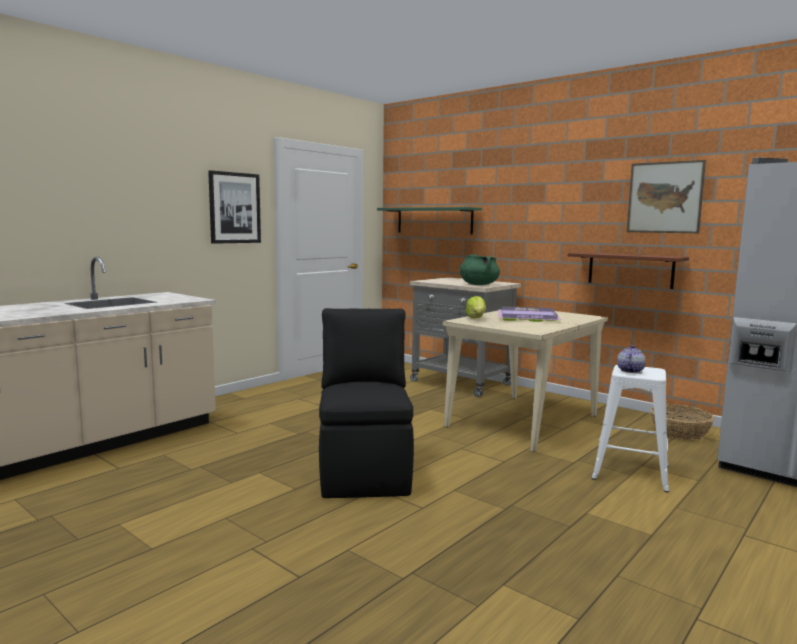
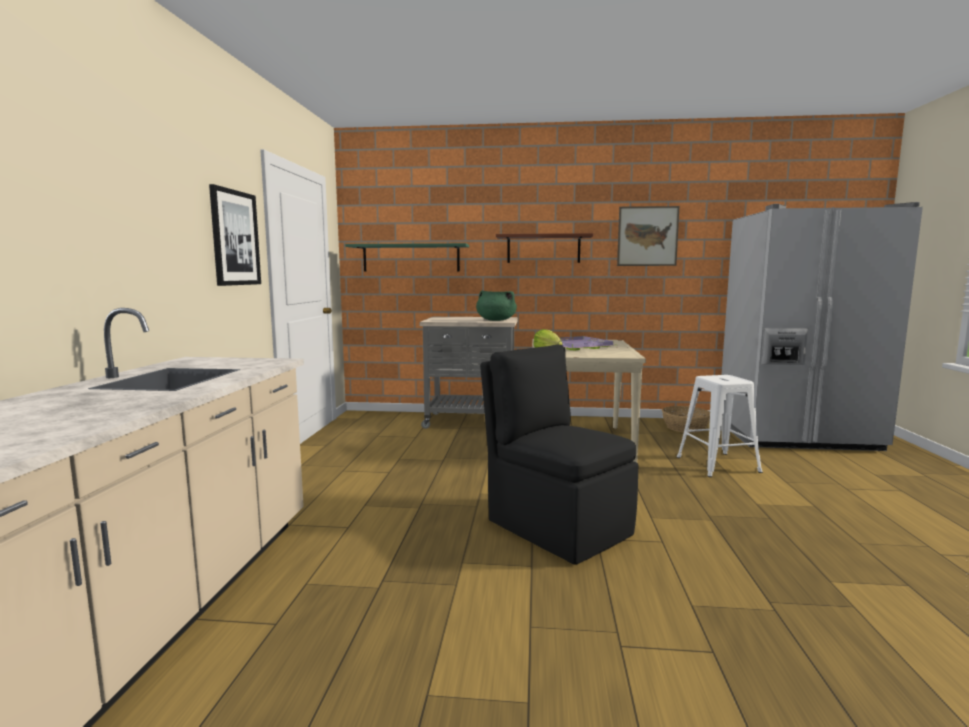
camera: 35 degrees left, 0 degrees up
brown shelf [568,252,689,289] -> brown shelf moved to [496,233,593,263]
teapot [617,345,646,373] -> none

